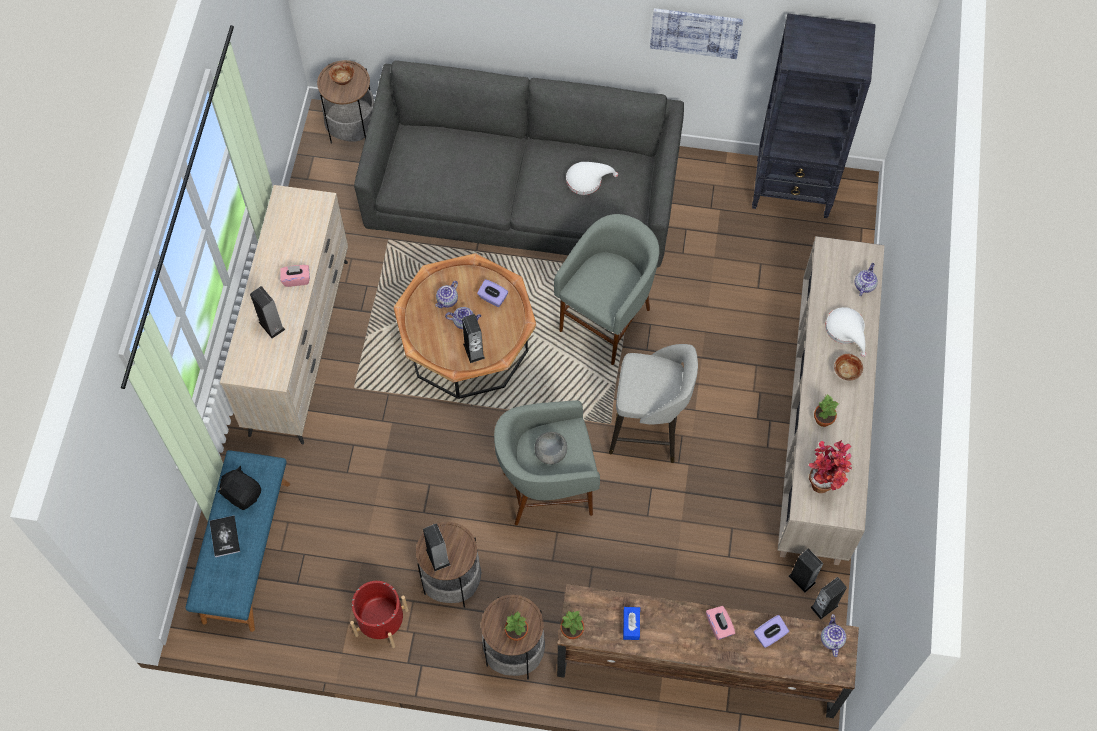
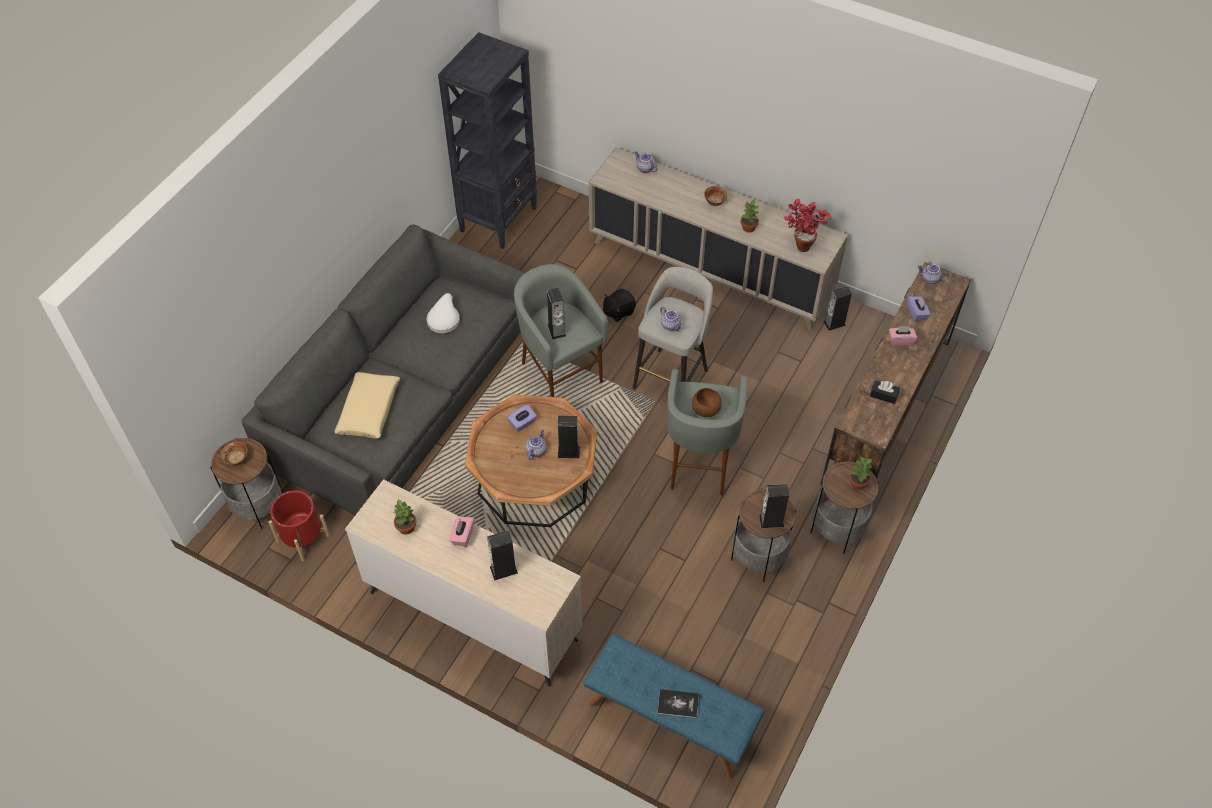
camera: 70 degrees left, 10 degrees down
black plush toy [218,466,261,510] -> black plush toy moved to [603,289,636,322]
red planter [350,581,408,648] -> red planter moved to [269,490,330,561]
teapot [435,281,458,308] -> teapot moved to [660,307,683,331]
grey bowl [534,432,567,465] -> brown bowl [692,388,722,417]
potted plant [561,610,584,639] -> potted plant moved to [394,498,416,535]
blue tissue box [623,607,640,640] -> black tissue box [870,380,900,404]
picture [650,8,743,59] -> none
speaker [810,577,847,620] -> speaker moved to [547,288,566,339]
white hat [825,307,866,357] -> none
none -> beige pillow [334,372,400,439]

